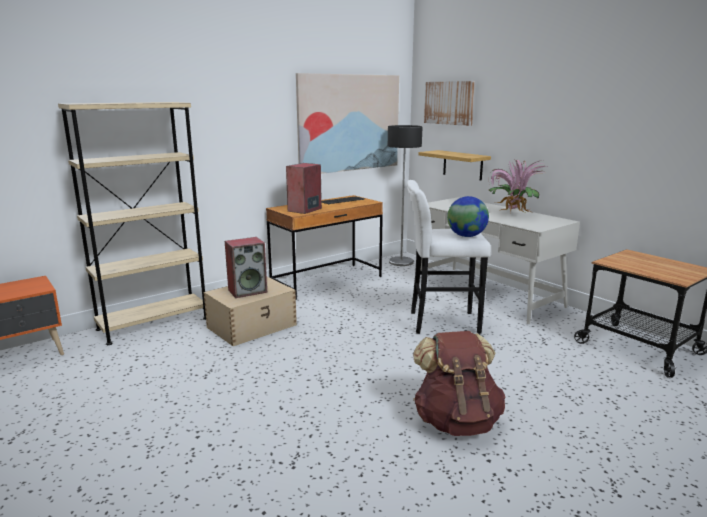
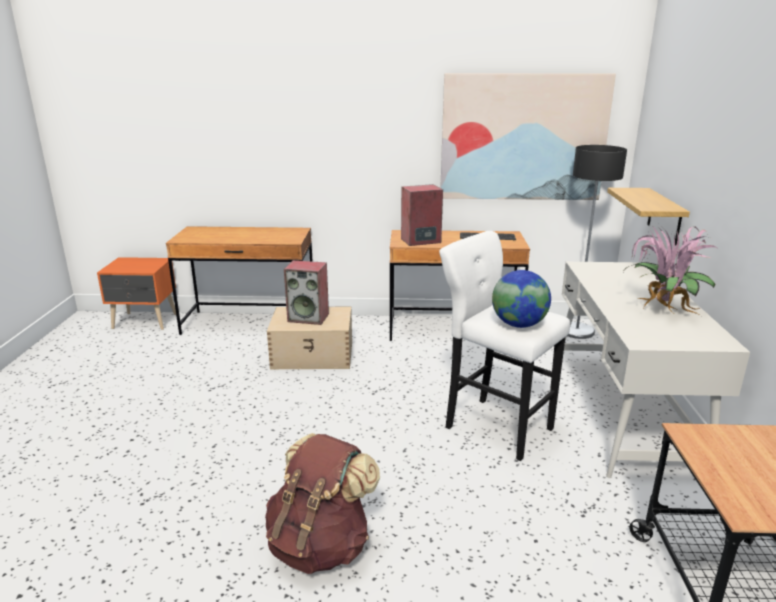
camera: 40 degrees right, 5 degrees up
beige bookcase [58,102,206,345] -> brown desk [166,226,313,335]
picture [424,81,475,126] -> none

